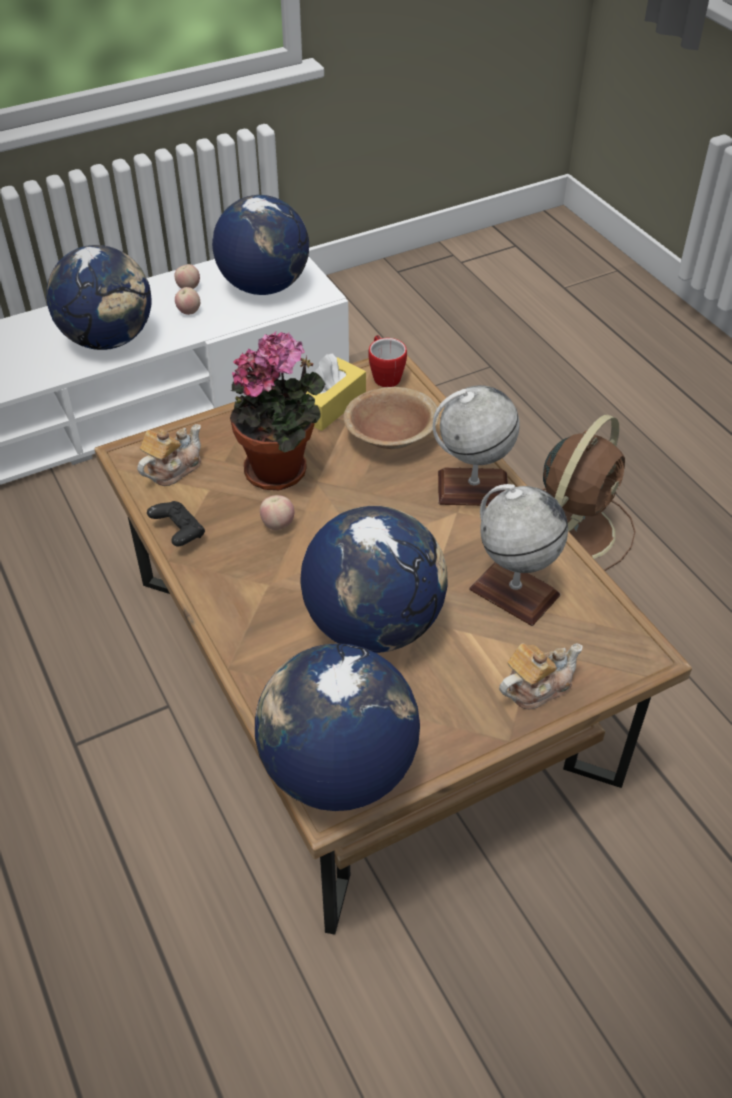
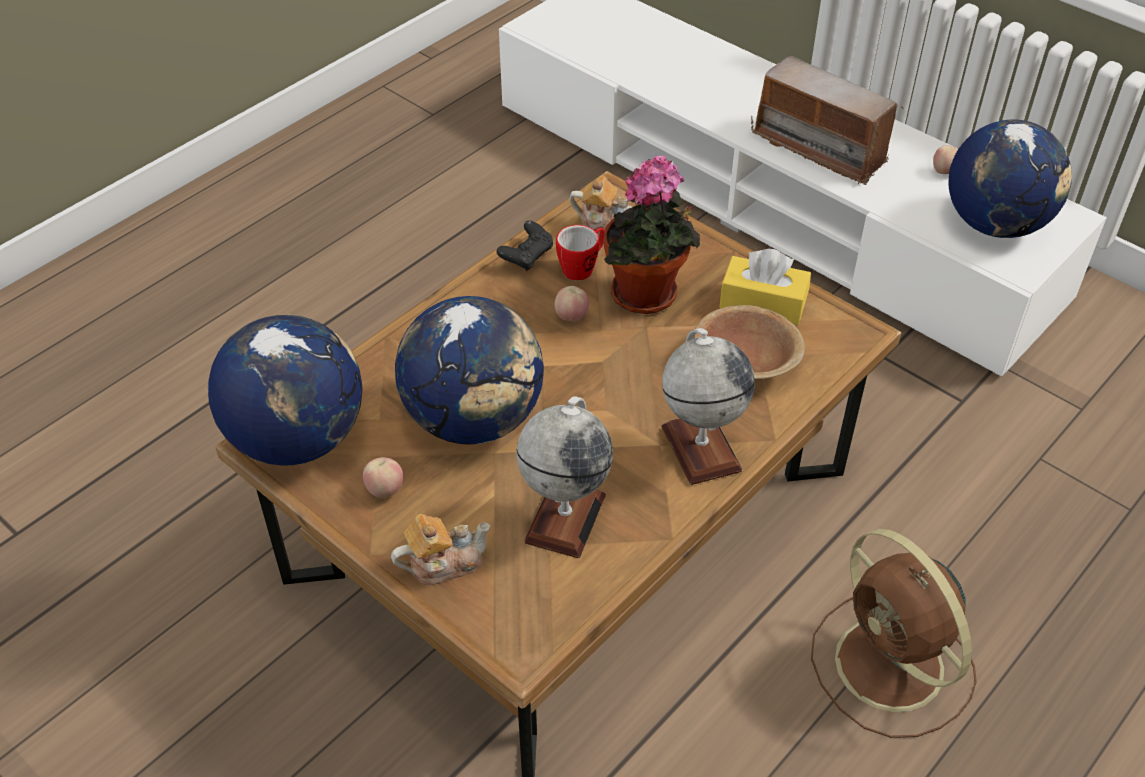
camera: 70 degrees right, 0 degrees up
globe [46,245,152,350] -> radio [751,56,904,185]
apple [175,287,200,315] -> apple moved to [363,457,403,498]
mug [368,335,407,387] -> mug moved to [556,225,605,280]
teapot [499,643,583,709] -> teapot turned 60 degrees counterclockwise [391,514,491,585]
brown fan [541,415,636,571] -> brown fan turned 45 degrees clockwise [811,529,977,738]

